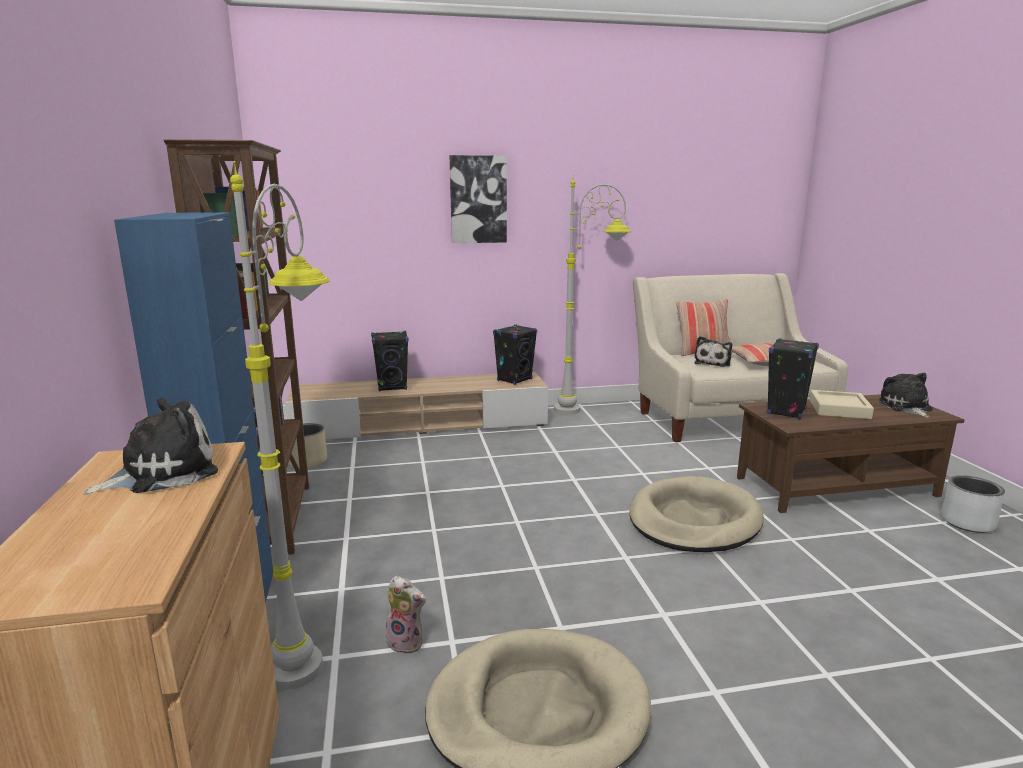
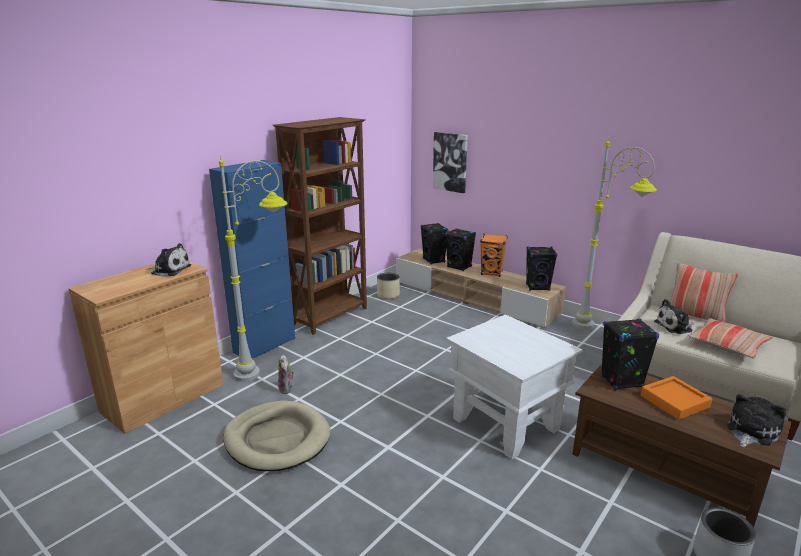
camera: 50 degrees right, 5 degrees up
picture [450,155,507,243] -> picture moved to [433,132,468,193]
beige dog bed [629,476,764,552] -> white side table [446,314,583,460]
beige tray [809,390,874,419] -> orange tray [641,376,712,420]
none -> black speaker [421,223,448,264]
none -> orange speaker [480,234,507,277]

